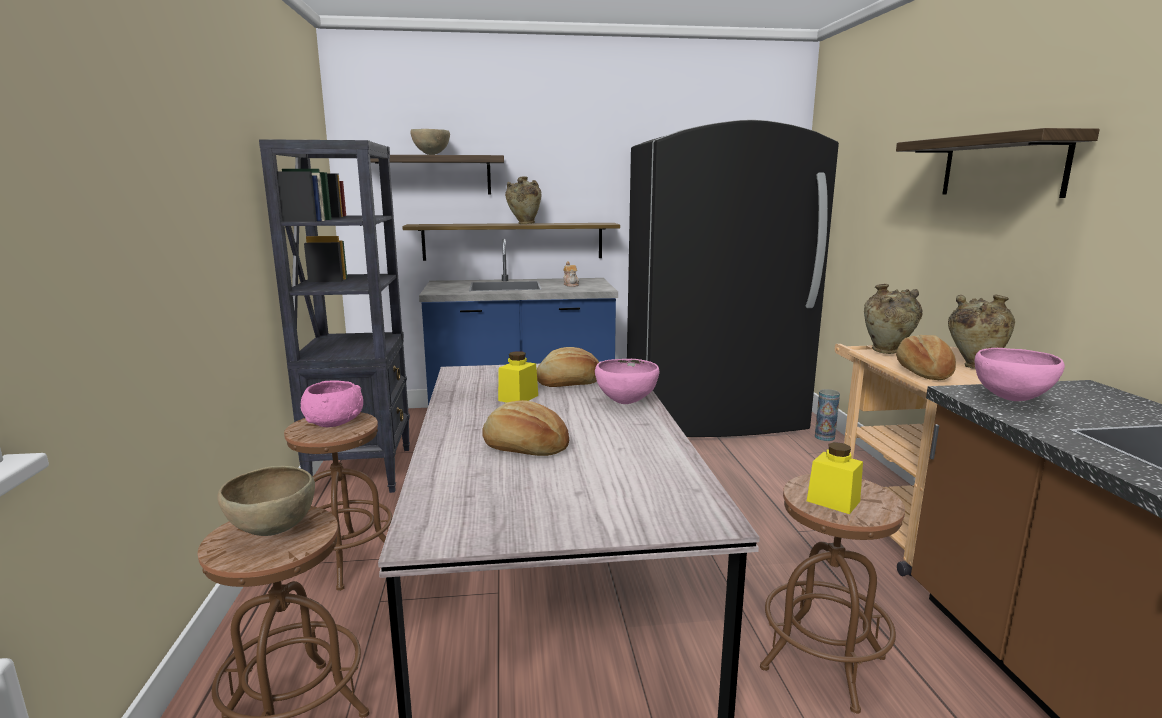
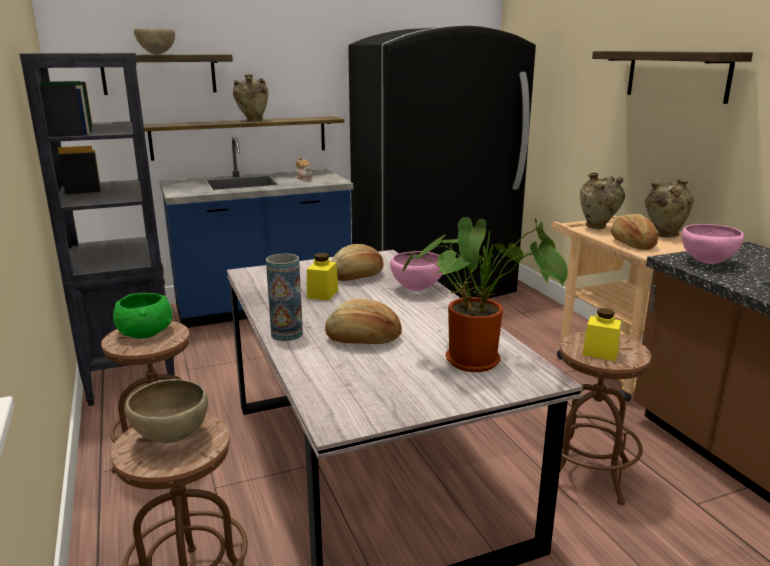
camera: 15 degrees left, 5 degrees up
pink bowl [300,381,363,427] -> green bowl [113,293,172,339]
vase [815,389,840,441] -> vase moved to [266,253,303,341]
none -> potted plant [403,217,568,372]

